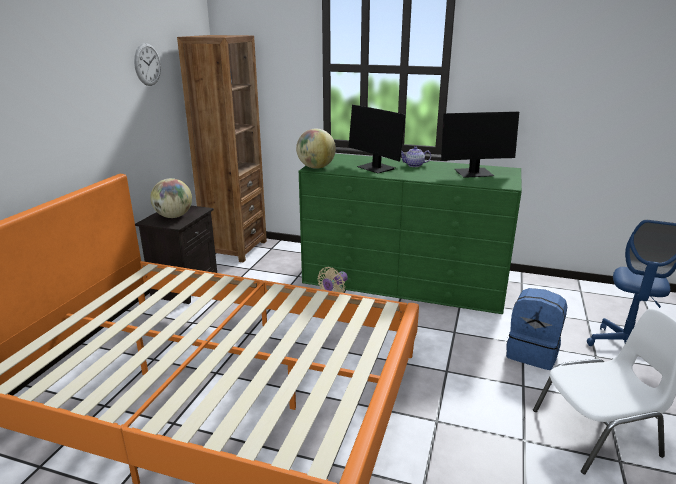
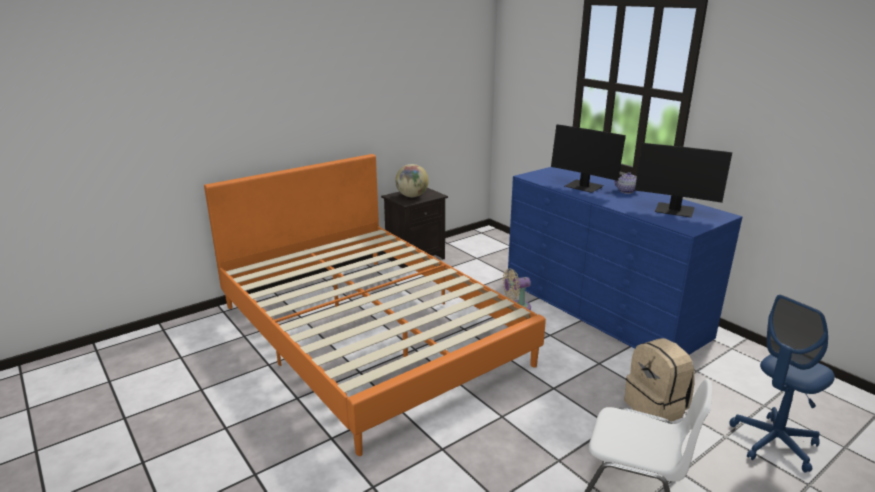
camera: 35 degrees right, 0 degrees up
wall clock [134,43,161,86] -> none
brown bookcase [177,35,267,262] -> none
globe [296,129,336,169] -> none
green dresser [299,154,522,314] -> blue dresser [508,167,742,355]
monitor [349,105,406,173] -> monitor turned 45 degrees counterclockwise [551,124,626,193]
blue backpack [506,288,567,370] -> beige backpack [624,338,695,422]

